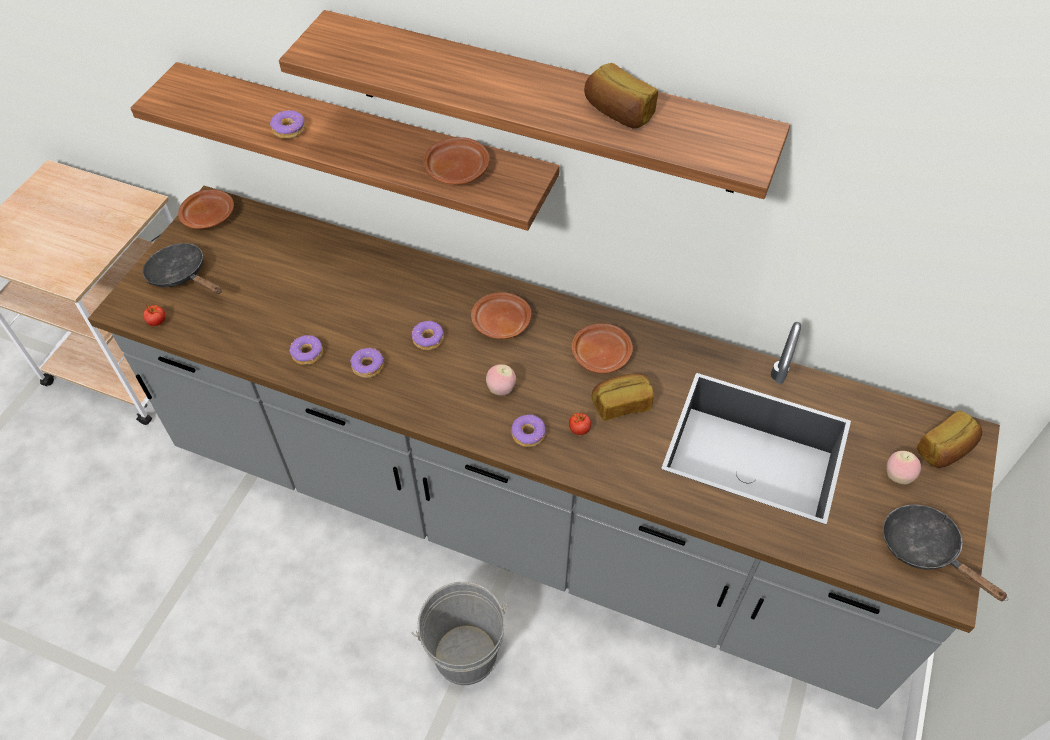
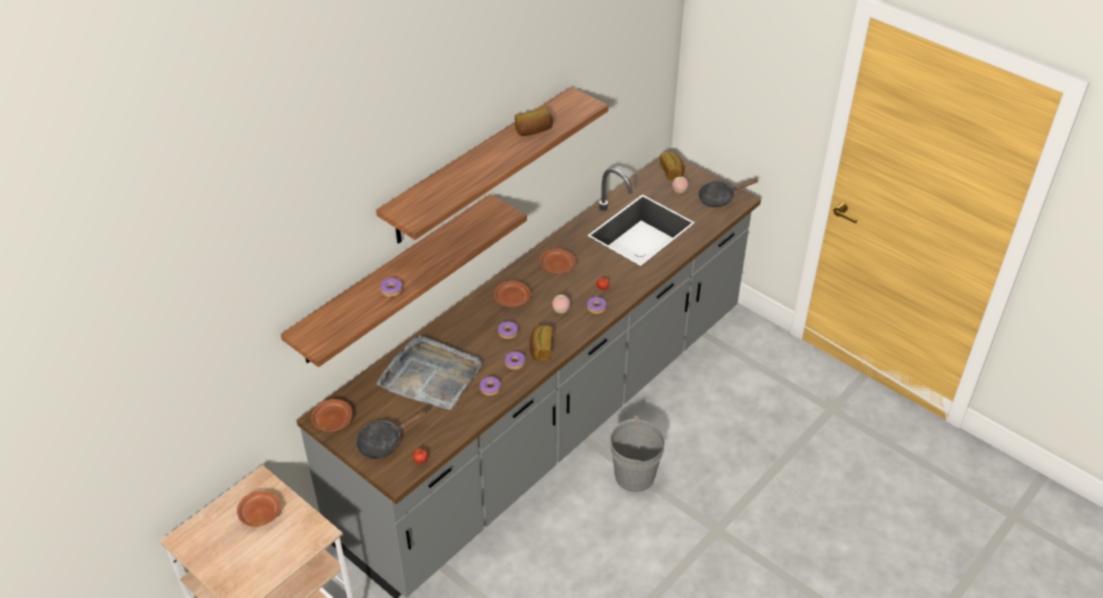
camera: 70 degrees left, 10 degrees down
brown plate [423,137,490,185] -> brown plate moved to [237,491,281,527]
bread [592,374,654,421] -> bread moved to [530,326,553,361]
none -> grey tray [376,336,482,410]

